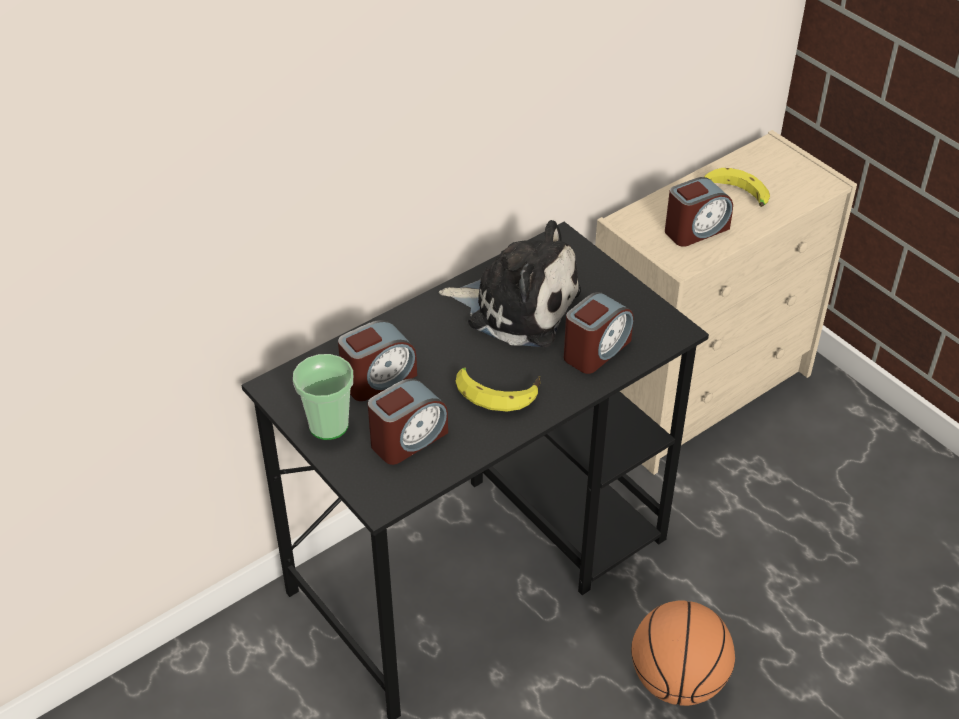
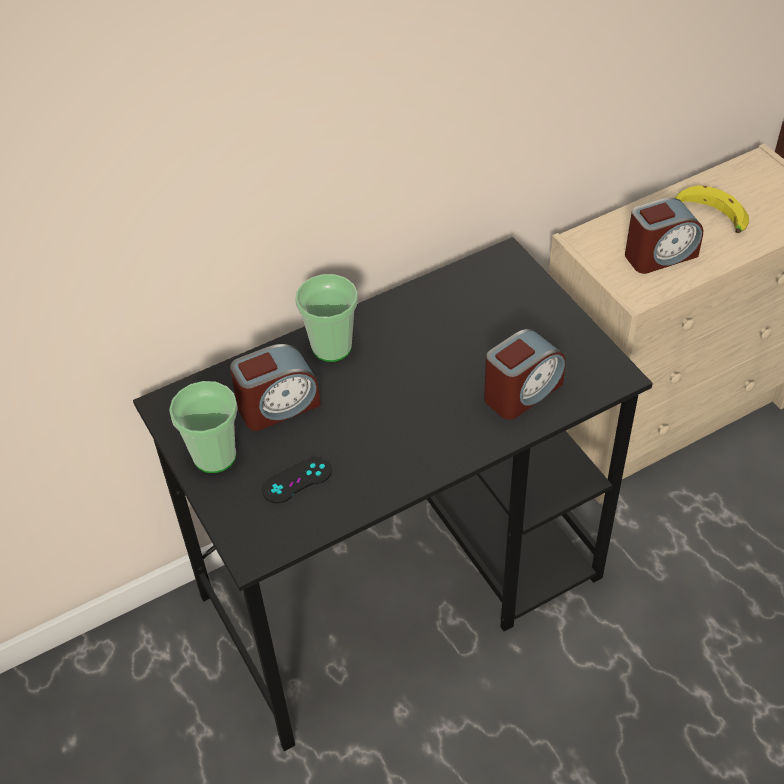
camera: 10 degrees right, 5 degrees up
alarm clock [368,379,448,465] -> black game controller [262,457,332,504]
plush toy [439,220,581,347] -> none
banana [456,367,541,411] -> none
basketball [631,601,735,706] -> none
none -> cup [295,274,358,362]

